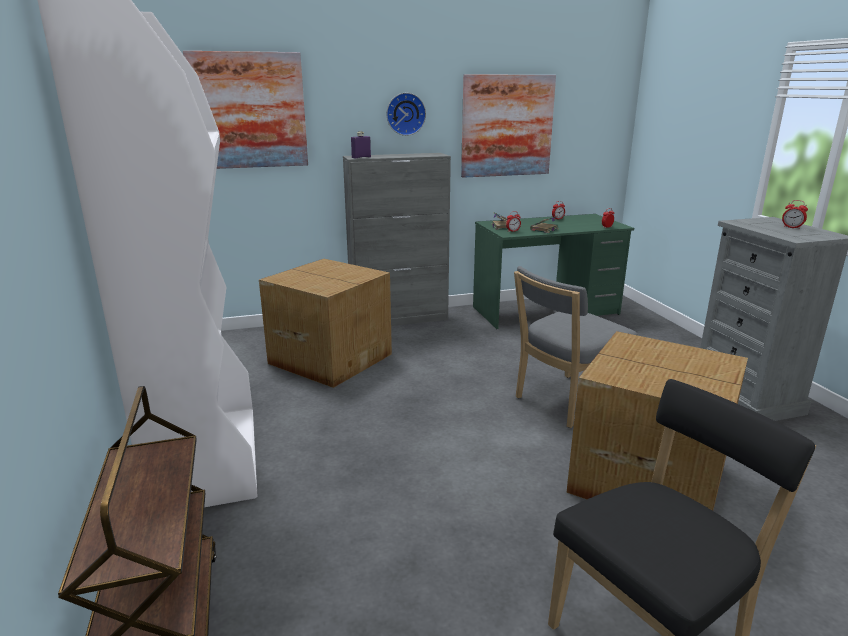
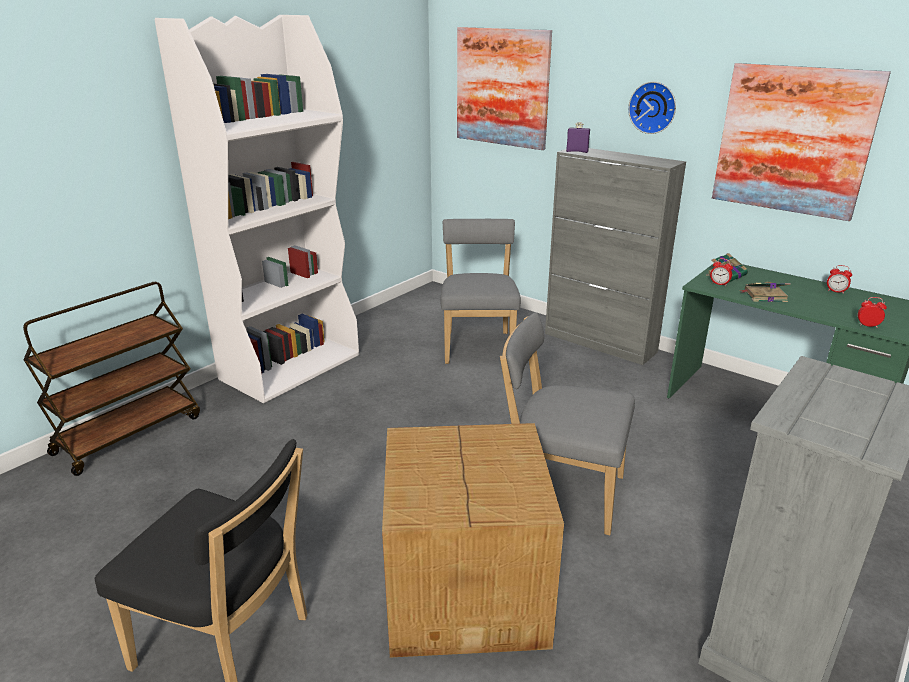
camera: 55 degrees right, 5 degrees up
cardboard box [259,259,392,388] -> grey chair [440,219,521,364]
alarm clock [782,200,808,229] -> none

